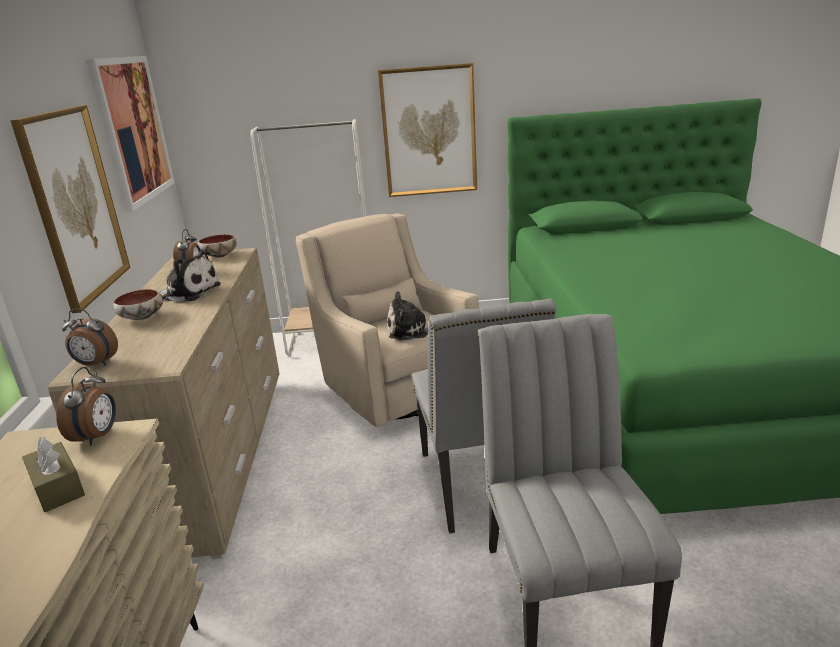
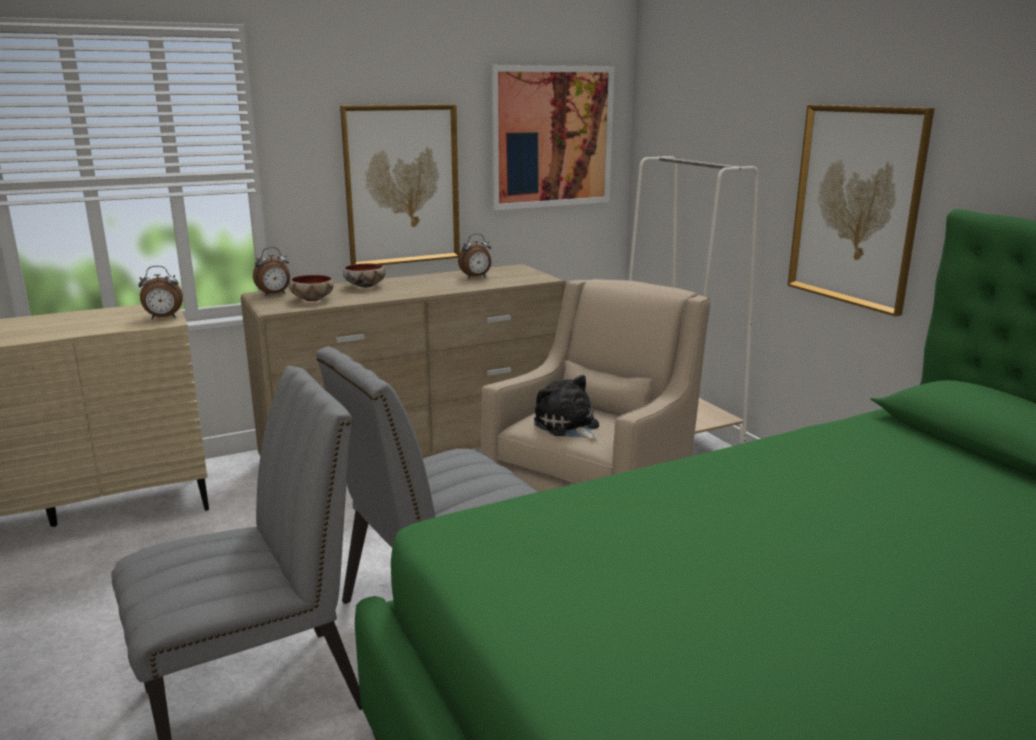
camera: 65 degrees right, 5 degrees down
brown tissue box [22,437,85,512] -> none
alarm clock [62,309,118,366] -> alarm clock turned 105 degrees counterclockwise [253,247,290,296]
plush toy [157,251,221,303] -> none
bowl [198,234,237,258] -> bowl moved to [289,275,334,301]

